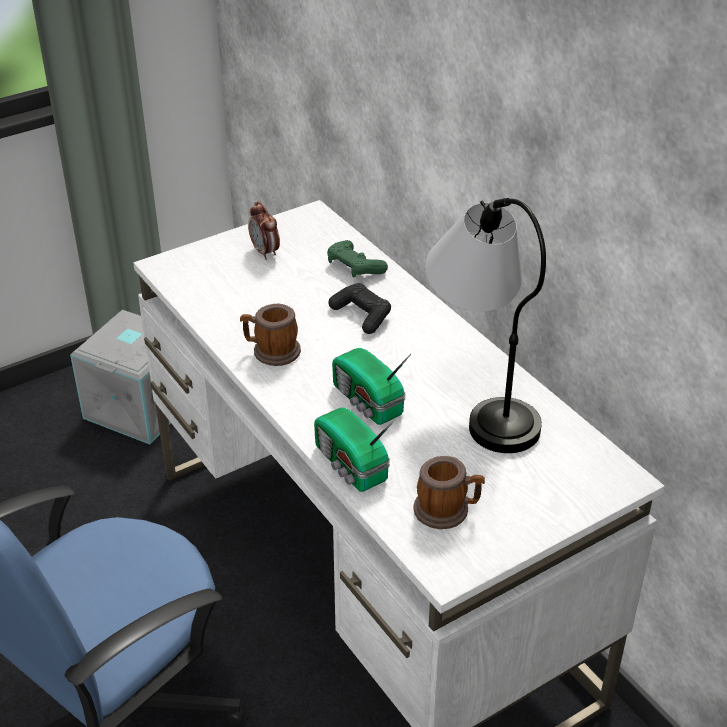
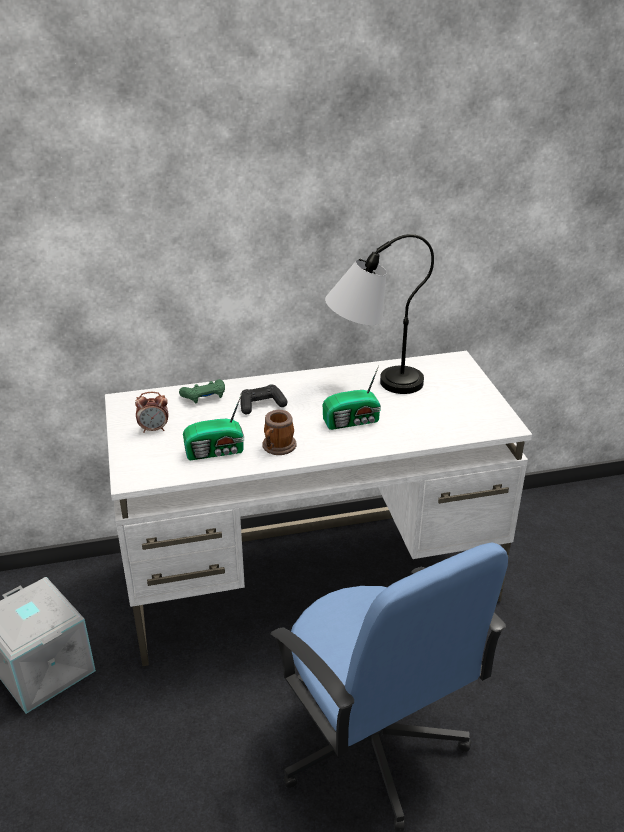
camera: 70 degrees left, 5 degrees down
radio [314,408,395,492] -> radio moved to [183,393,244,460]
mug [414,456,485,529] -> none

